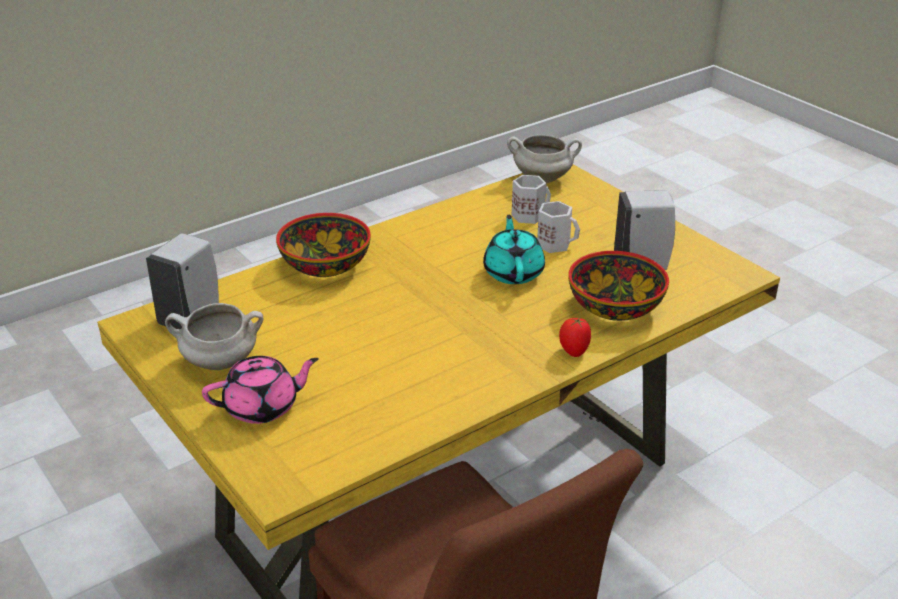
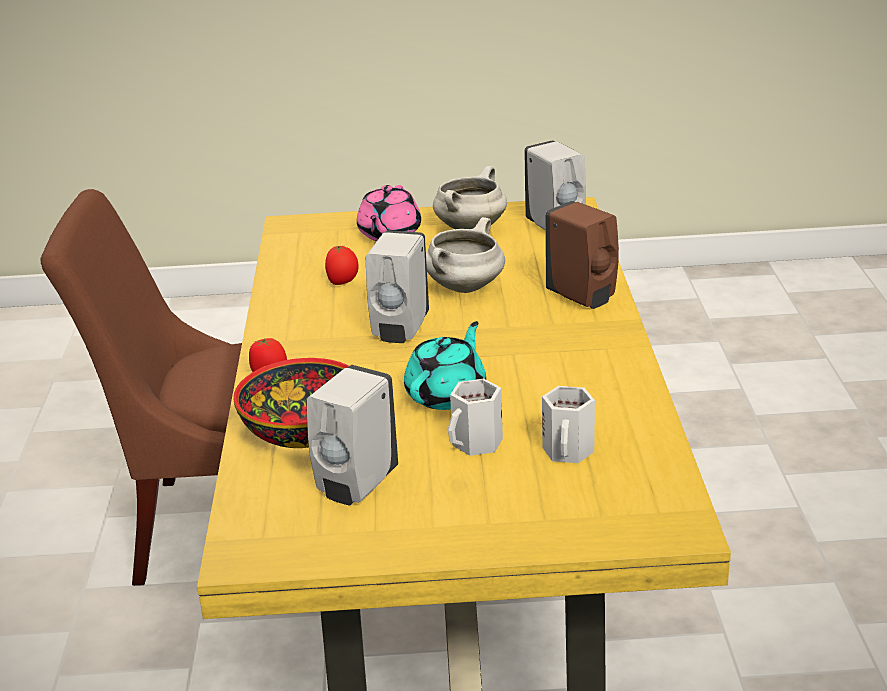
camera: 125 degrees right, 5 degrees down
bowl [276,213,371,277] -> brown soap dispenser [545,201,619,309]
turquoise teapot [483,215,545,284] -> turquoise teapot turned 90 degrees counterclockwise [404,321,486,410]
white cooking pot [507,135,582,183] -> white cooking pot moved to [426,217,505,293]
none -> tomato [325,245,359,285]
none -> white soap dispenser [366,230,429,343]

